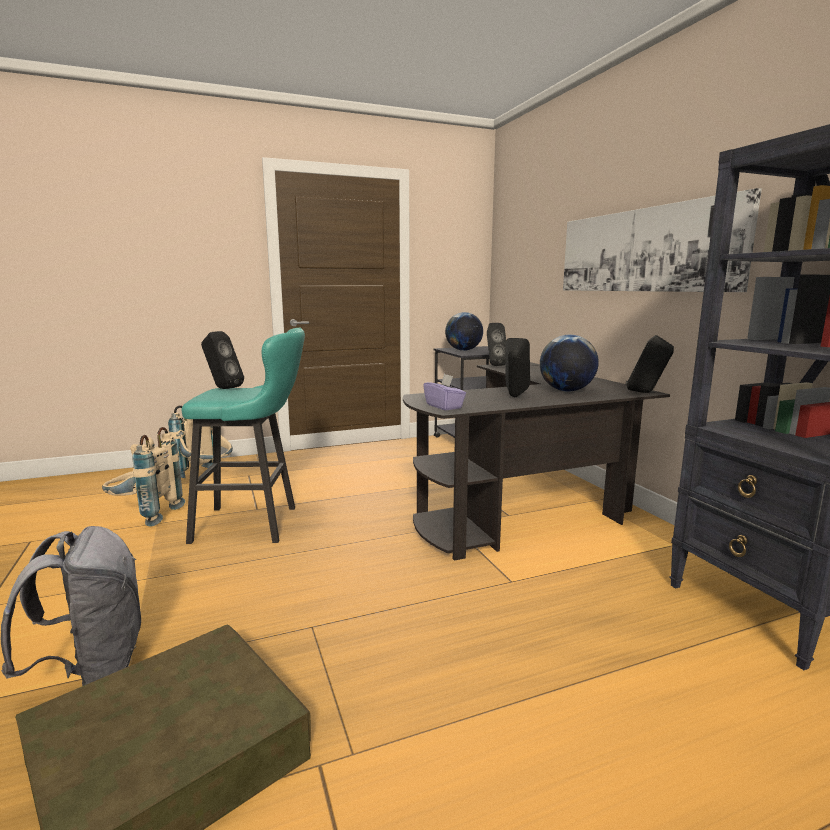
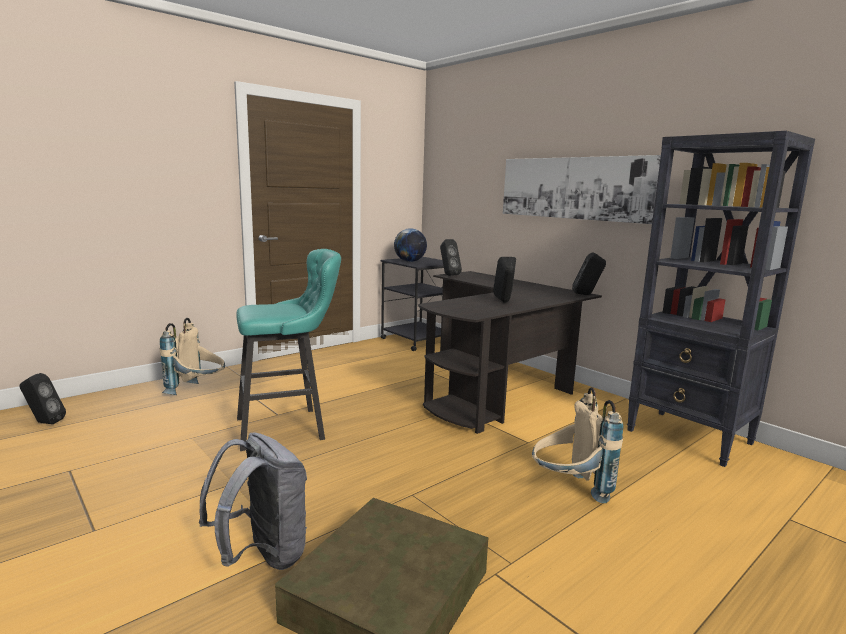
camera: 20 degrees left, 0 degrees up
beige backpack [102,427,185,527] -> beige backpack moved to [532,387,623,503]
black speaker [201,331,244,389] -> black speaker moved to [20,373,66,424]
purple tissue box [423,374,466,410] -> none
globe [540,335,599,392] -> none

